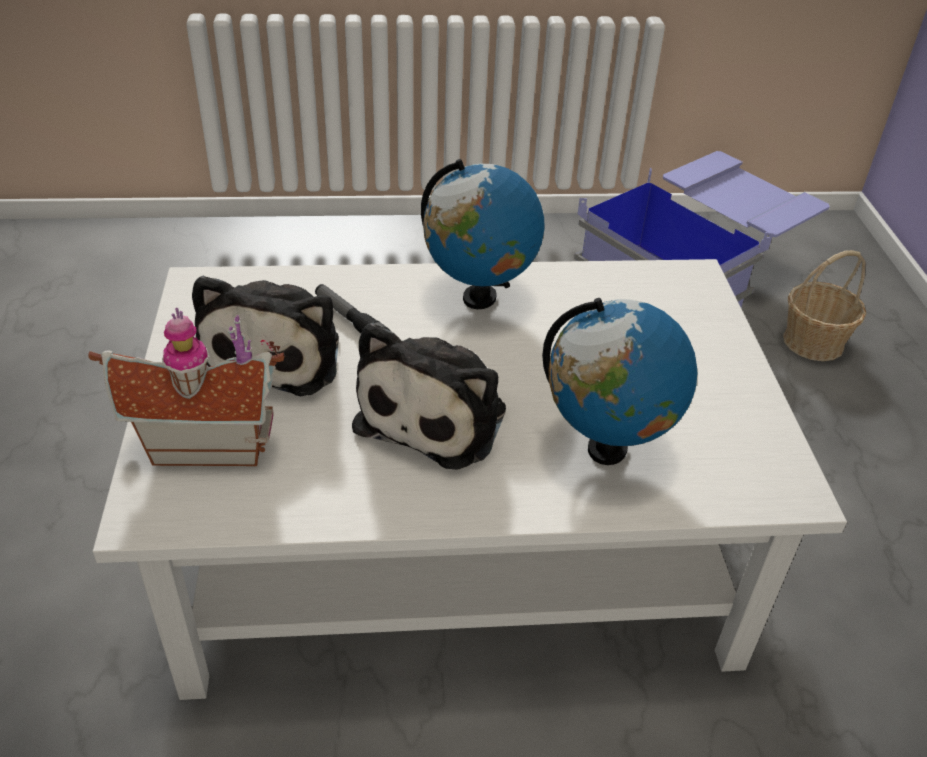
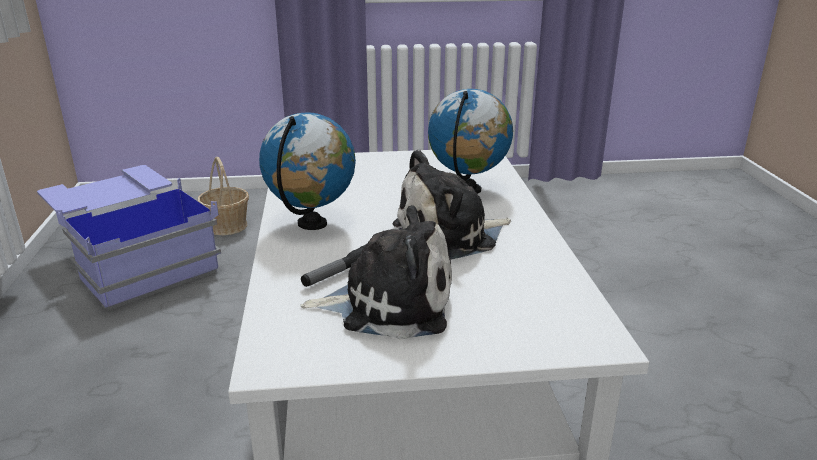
camera: 90 degrees left, 15 degrees down
toy house [88,307,285,466] -> none
plush toy [352,323,506,469] -> plush toy turned 135 degrees clockwise [393,149,511,259]

